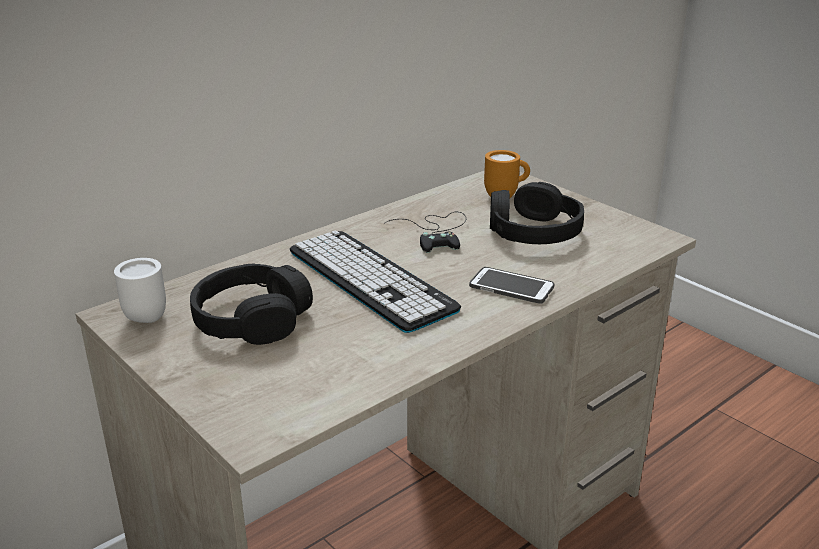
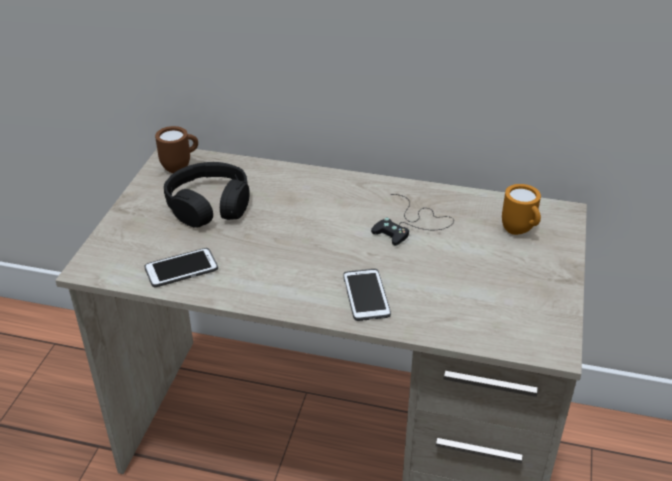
camera: 55 degrees right, 10 degrees up
white mug [114,258,166,323] -> brown mug [155,126,198,173]
keyboard [290,230,462,333] -> none
black headphones [490,182,584,244] -> none
none -> phone [145,248,218,287]

